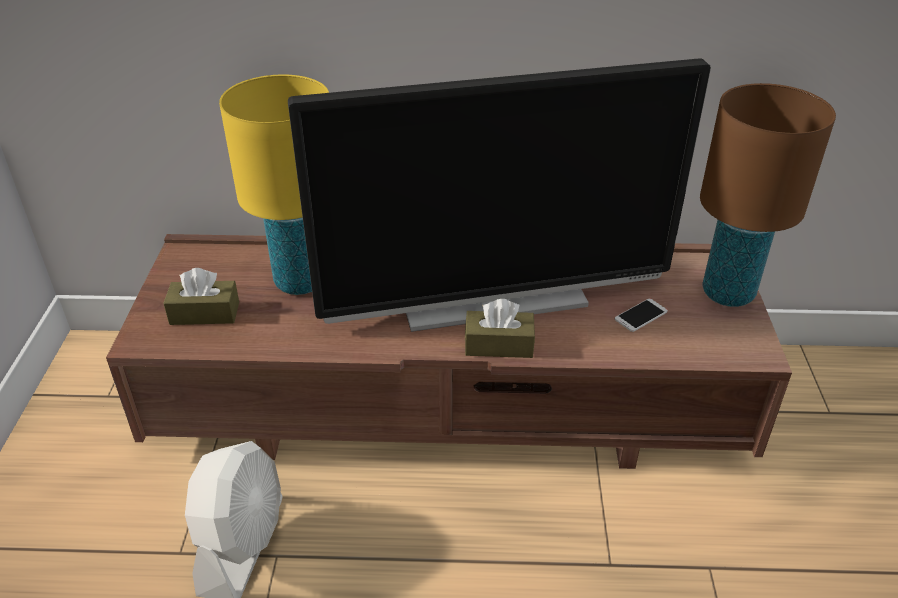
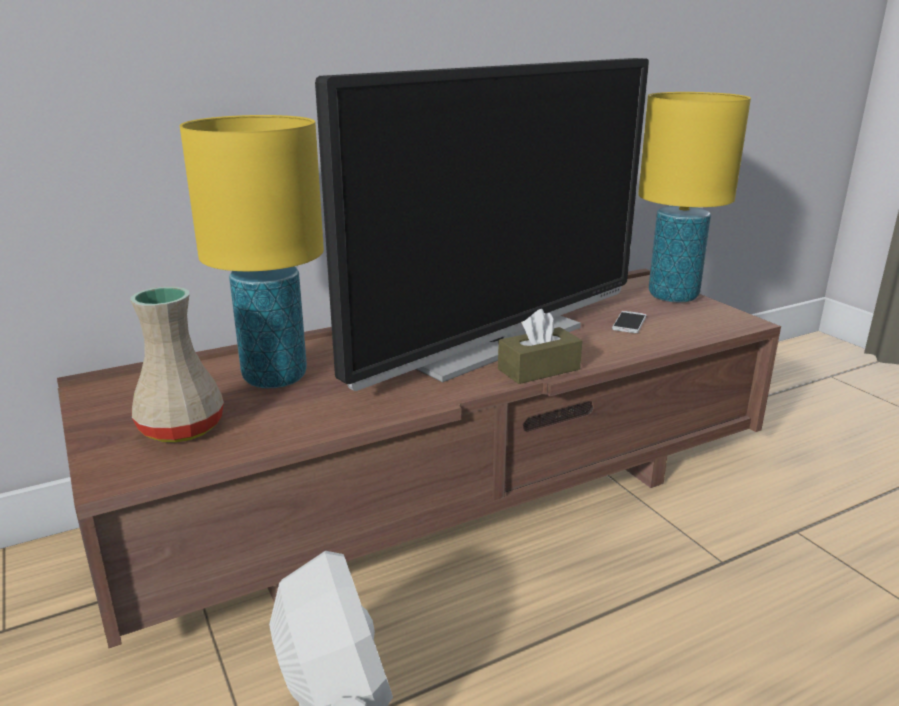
camera: 30 degrees left, 15 degrees down
brown tissue box [163,268,239,325] -> beige vase [130,286,224,443]
brown table lamp [700,83,836,307] -> yellow table lamp [638,92,751,303]

